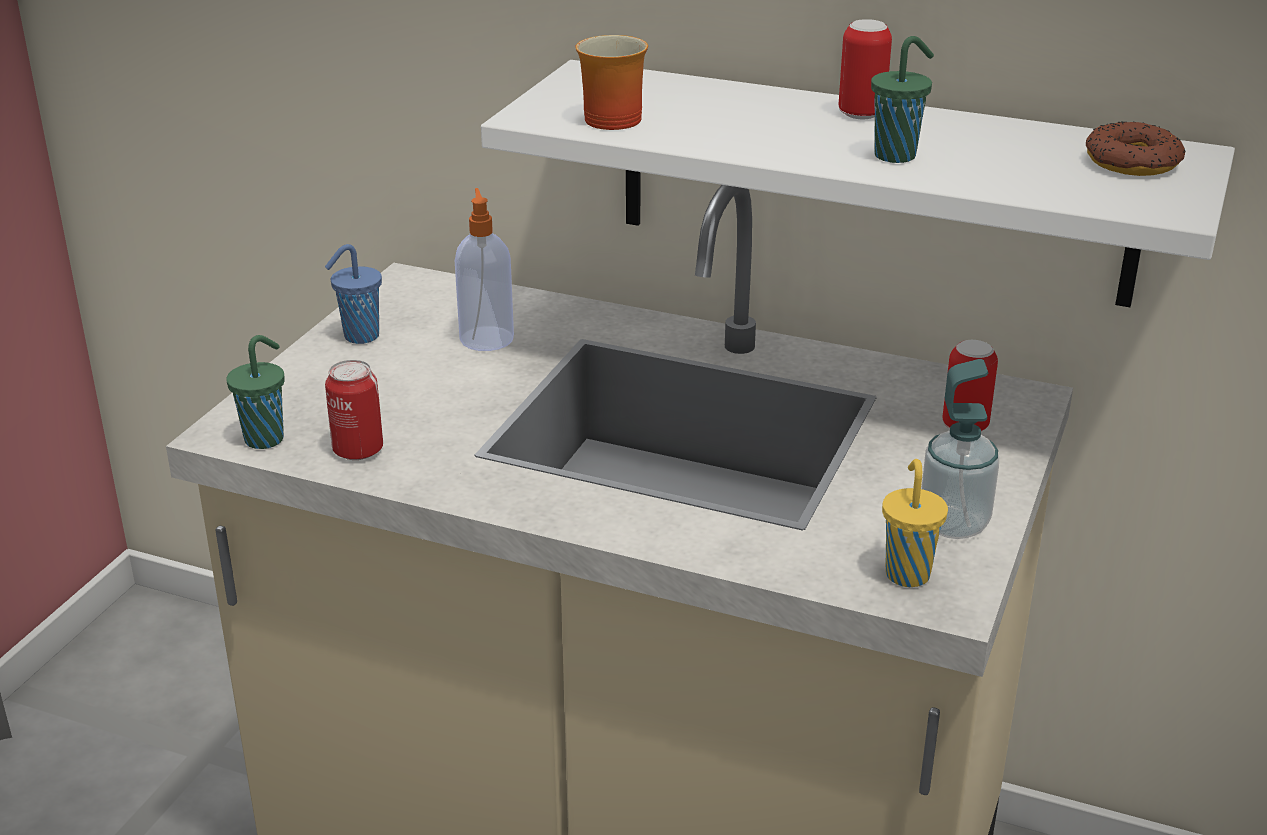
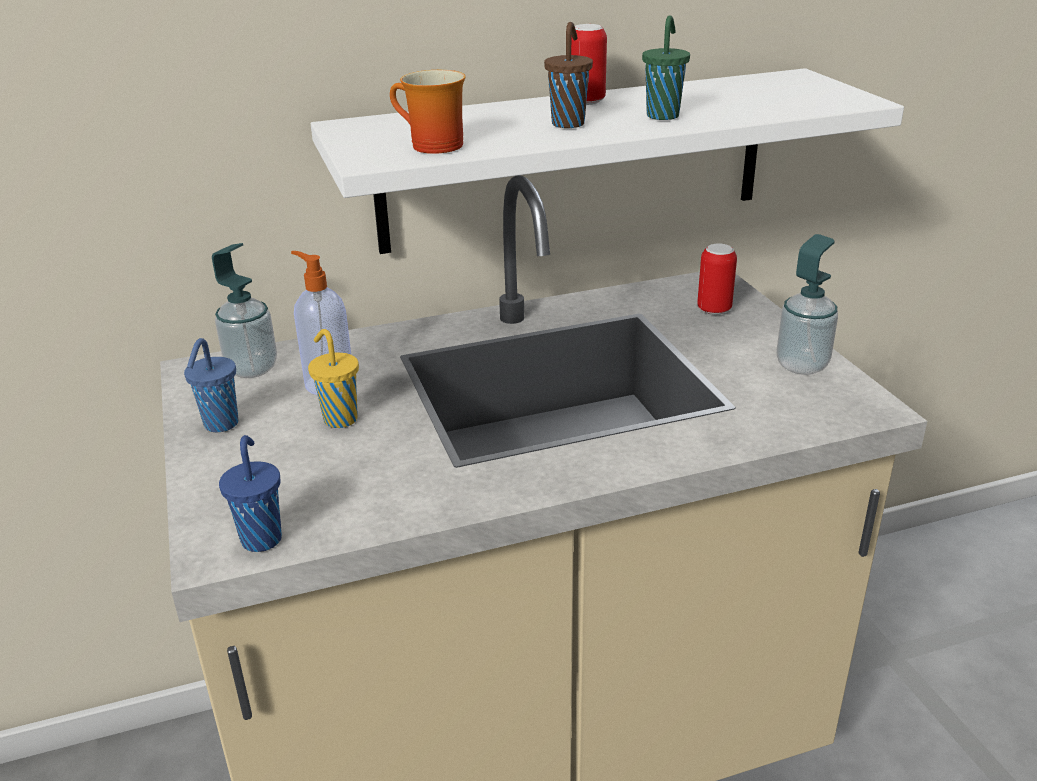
camera: 40 degrees left, 0 degrees up
green cup [226,335,285,449] -> blue cup [219,435,282,552]
can [325,360,383,460] -> none
yellow cup [882,459,948,587] -> yellow cup moved to [308,329,359,428]
donut [1086,121,1186,176] -> none
none -> soap dispenser [212,243,277,378]
none -> brown cup [544,22,593,128]

